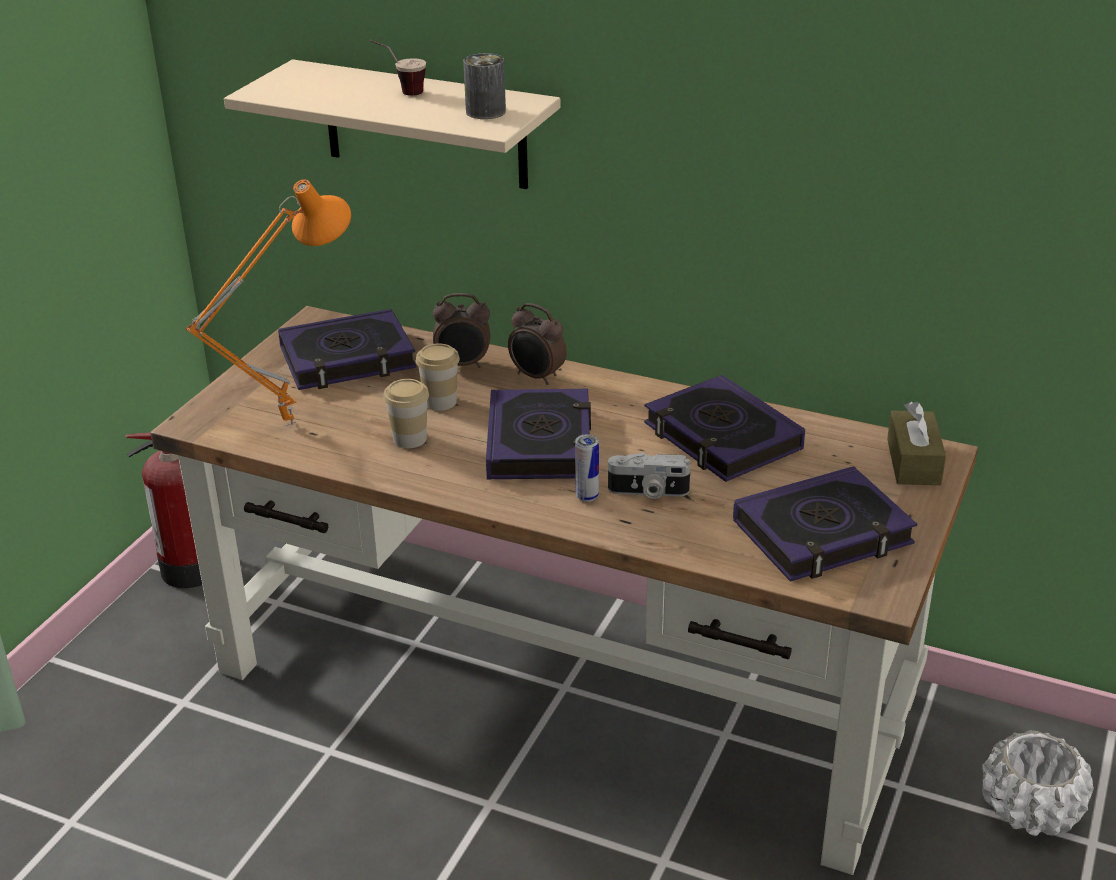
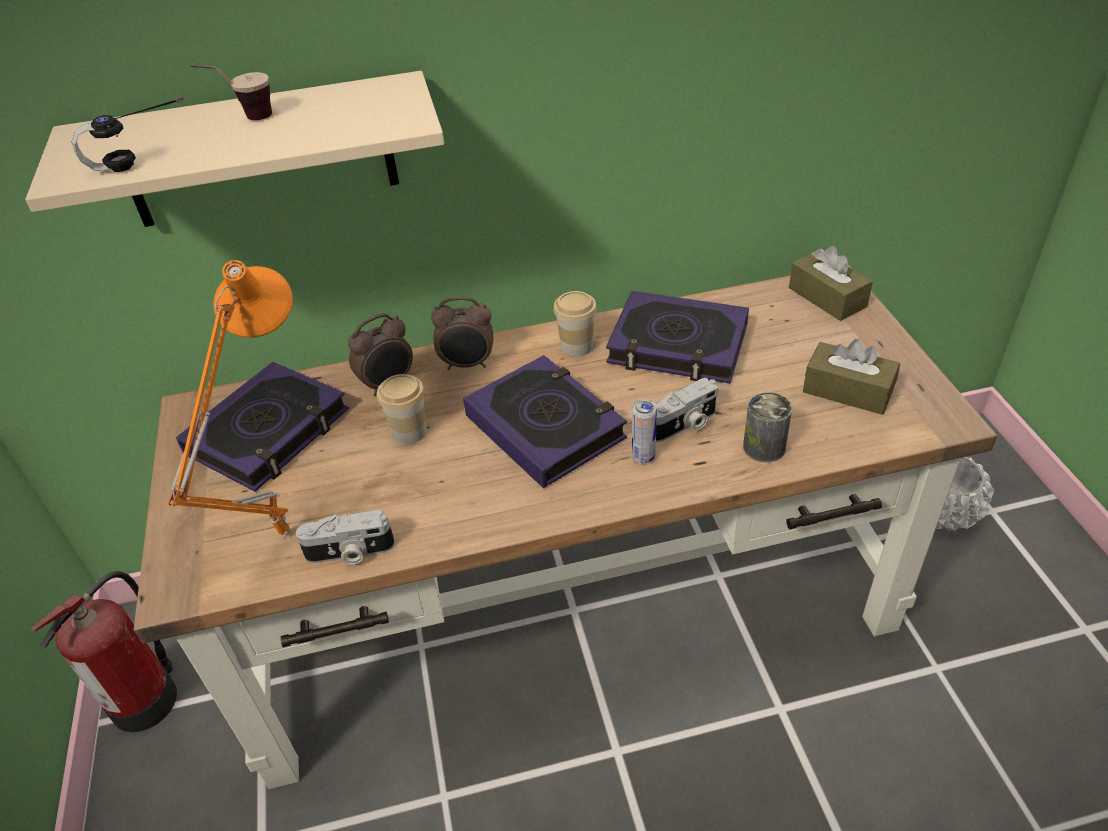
camera: 35 degrees left, 10 degrees up
cup [383,379,429,448] -> cup moved to [553,291,597,357]
can [463,53,506,119] -> can moved to [743,392,792,462]
book [733,466,917,582] -> brown tissue box [803,339,900,415]
none -> headphones [71,97,184,172]
none -> camera [296,510,395,565]

